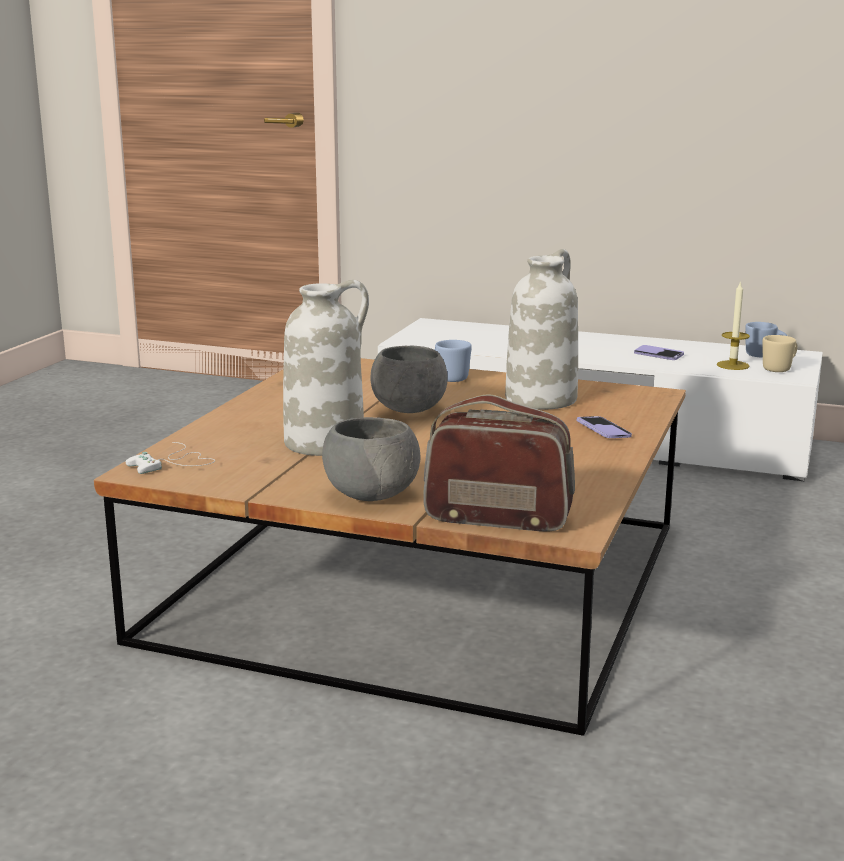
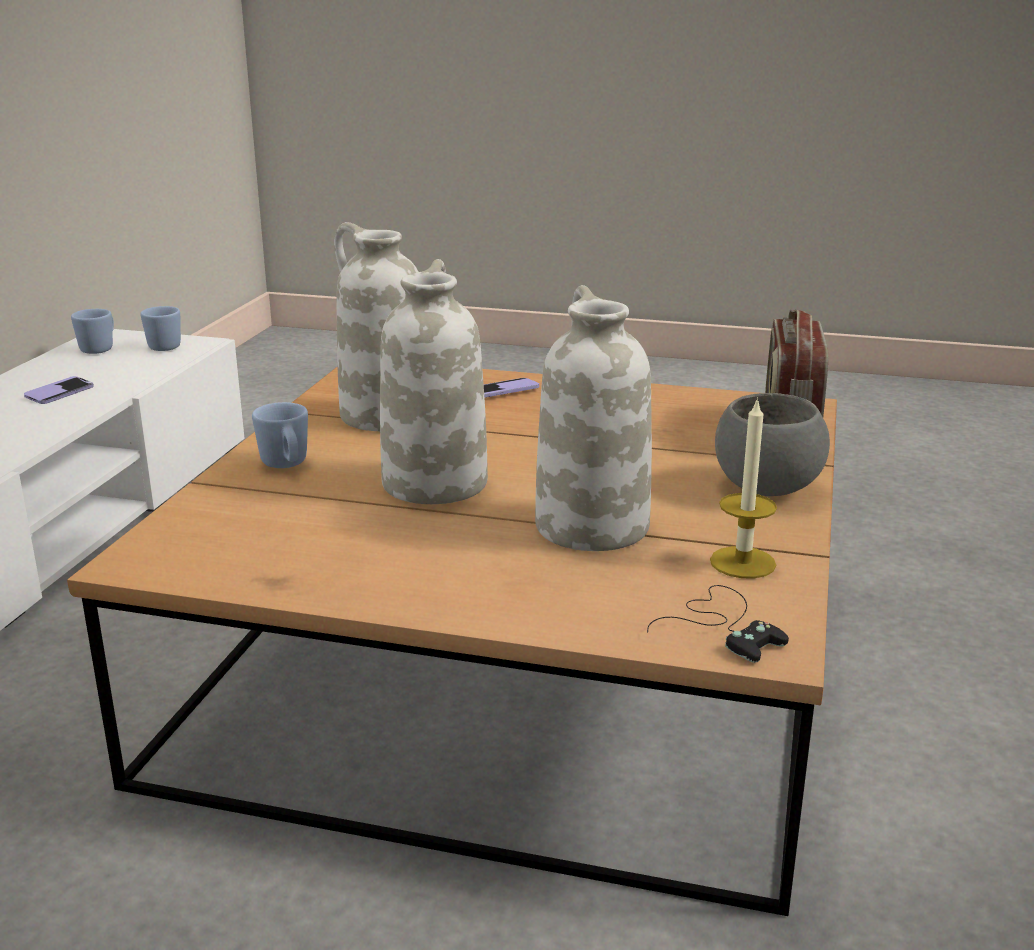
camera: 95 degrees left, 5 degrees up
white game controller [126,442,215,474] -> black game controller [647,585,789,663]
grey bowl [371,346,448,413] -> white vase [380,259,488,504]
candle [717,281,750,370] -> candle moved to [710,397,777,578]
beige mug [763,335,797,372] -> blue mug [140,306,181,351]

